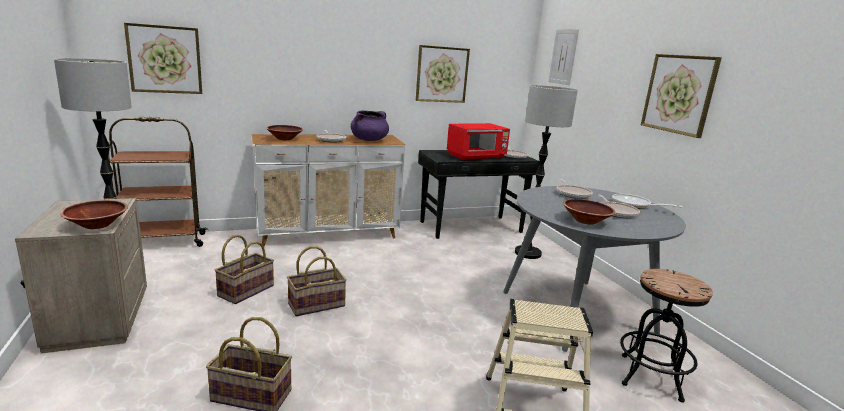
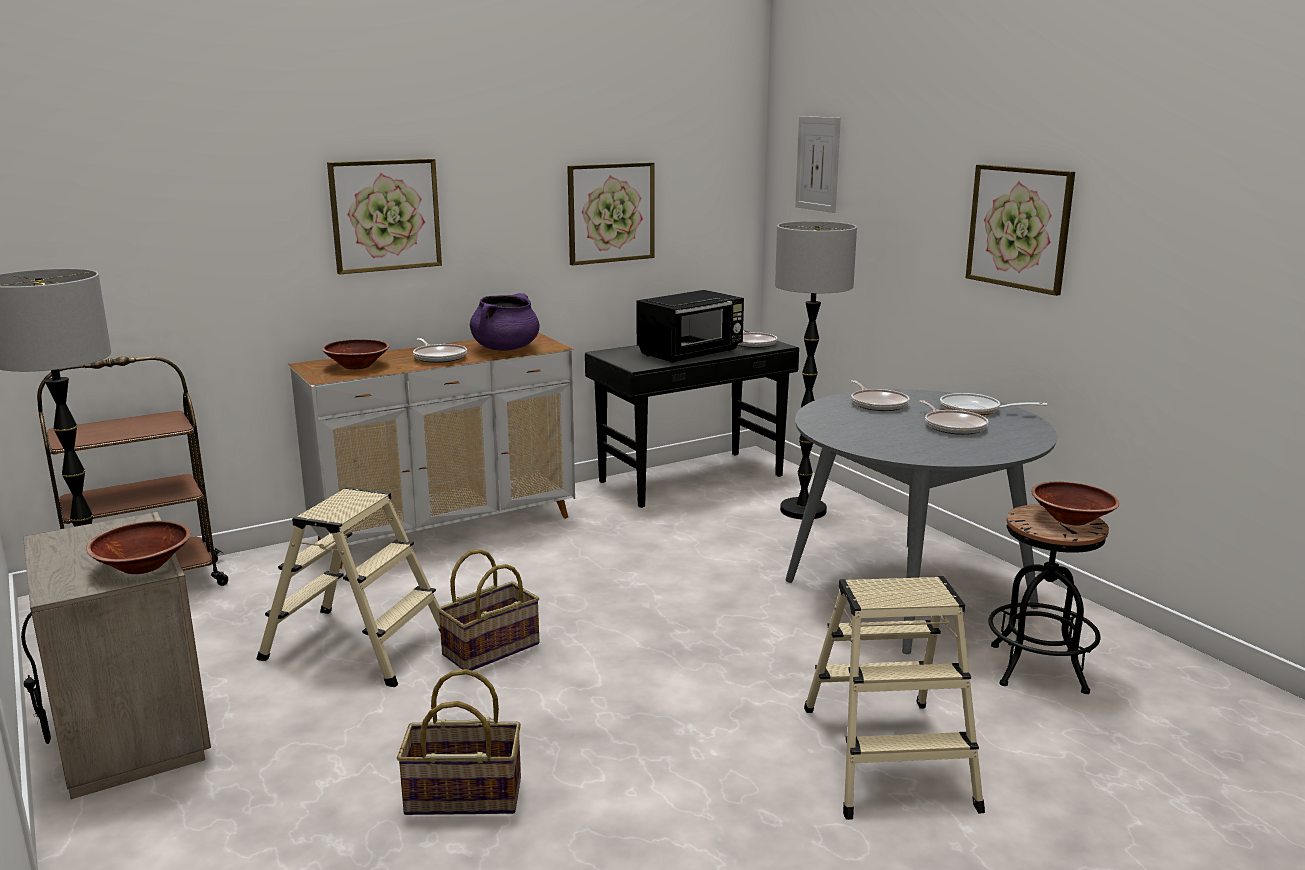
camera: 10 degrees left, 0 degrees up
picture [124,23,202,94] -> picture moved to [327,159,442,275]
basket [215,235,274,304] -> beige step ladder [257,487,441,687]
red microwave [447,123,510,160] -> black microwave [636,290,744,363]
brown bowl [563,199,615,225] -> brown bowl moved to [1031,482,1119,526]

